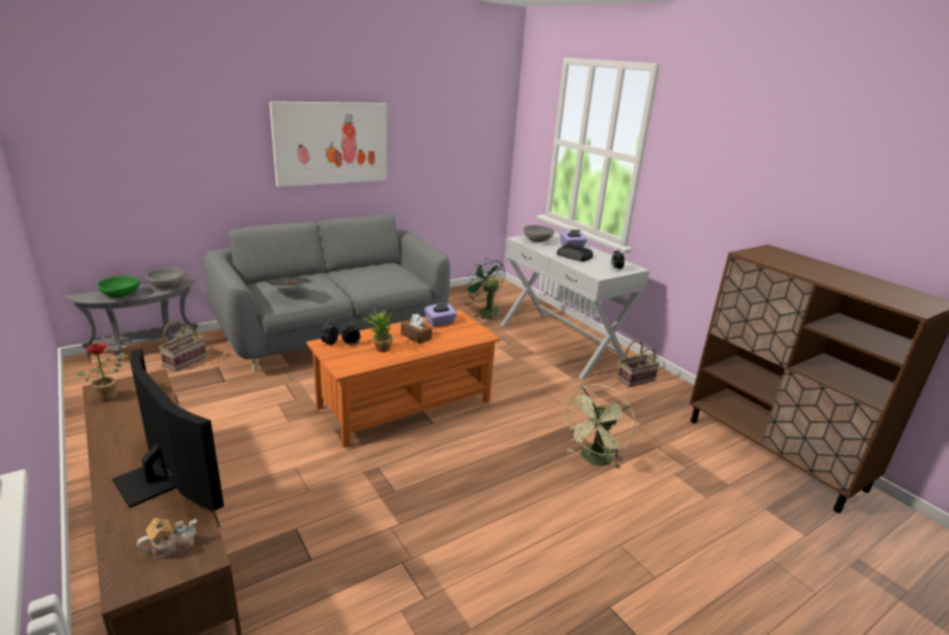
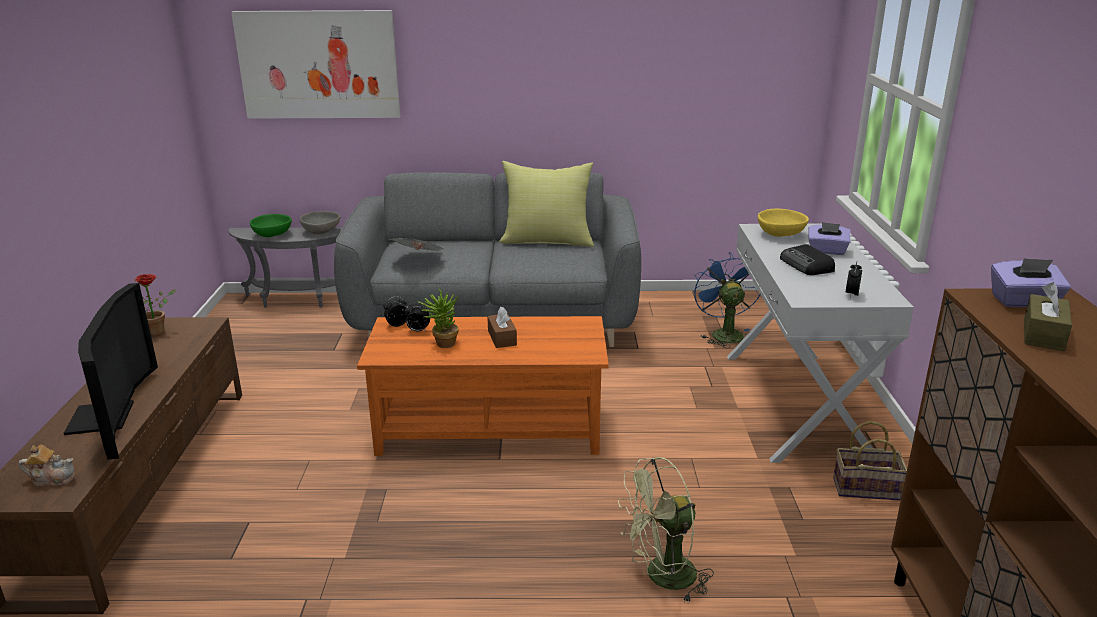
camera: 35 degrees right, 0 degrees up
basket [159,321,207,371] -> none
picture [269,101,387,187] -> picture moved to [231,10,401,119]
purple tissue box [424,303,457,327] -> purple tissue box moved to [991,258,1071,307]
green fan [465,258,505,320] -> blue fan [692,252,761,348]
grey bowl [524,225,555,242] -> yellow bowl [758,209,809,237]
none -> yellow pillow [499,161,594,247]
none -> brown tissue box [1024,282,1072,351]

